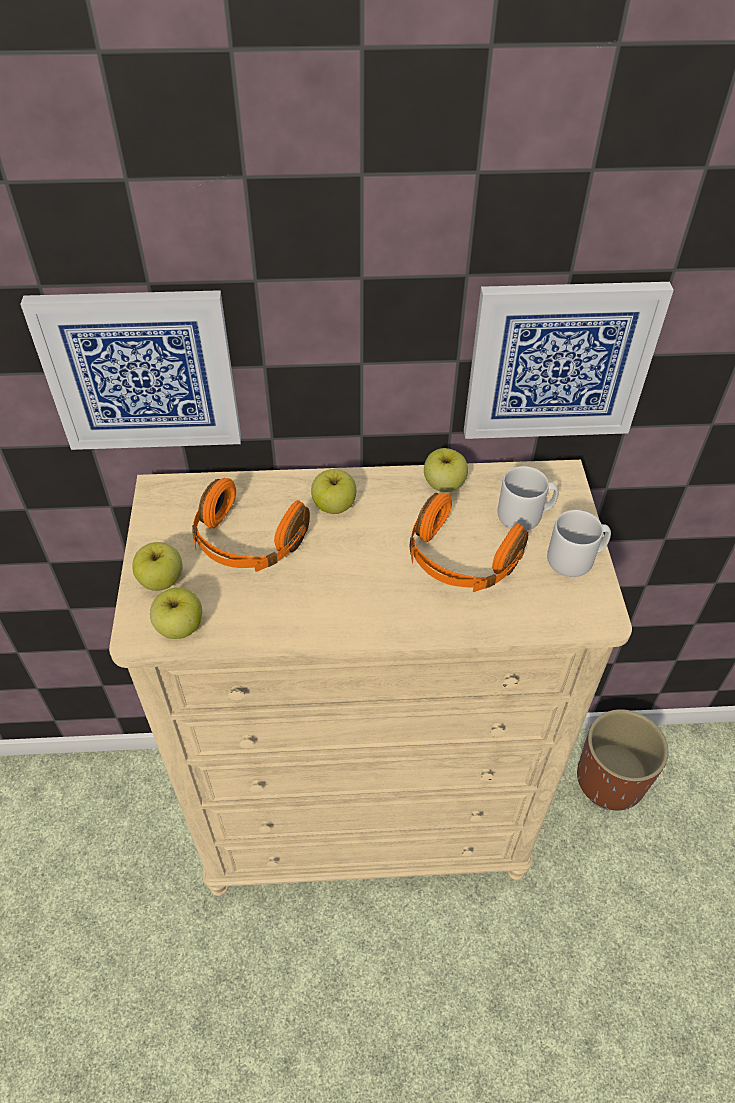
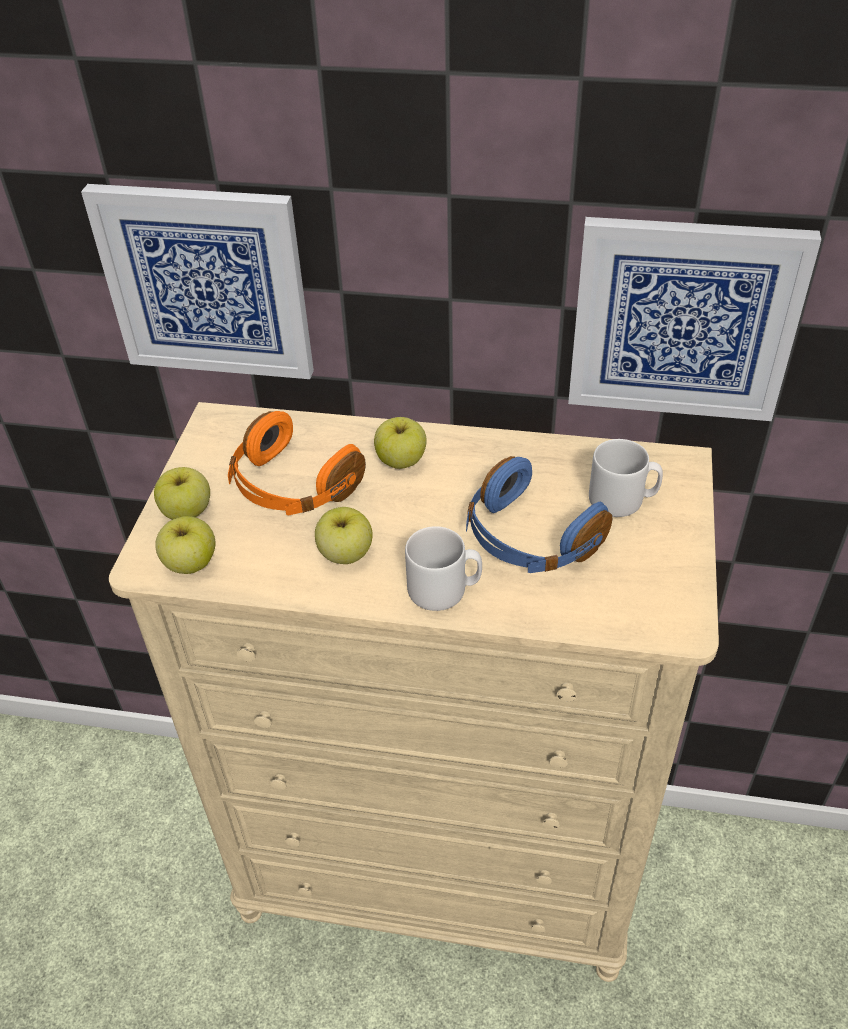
camera: 15 degrees right, 5 degrees down
orange headphones [409,492,529,592] -> blue headphones [466,456,612,573]
apple [424,448,468,492] -> apple moved to [315,507,373,564]
grey mug [547,510,611,577] -> grey mug moved to [405,526,482,611]
brown planter [577,709,668,811] -> none

